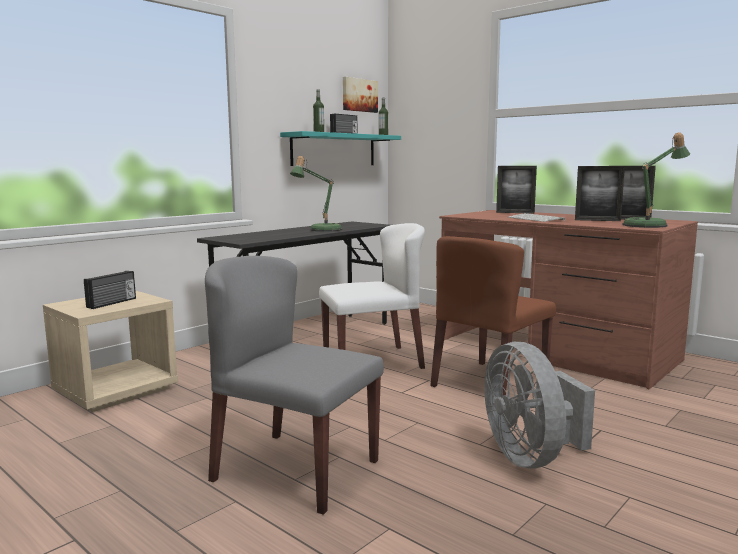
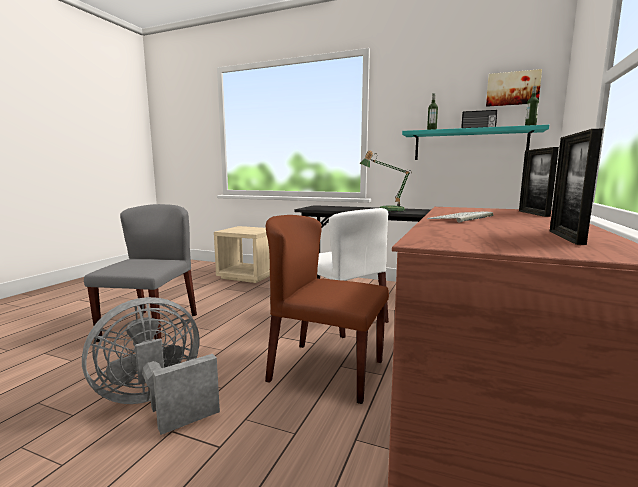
camera: 70 degrees right, 0 degrees up
radio [84,271,136,309] -> none
picture frame [575,166,625,221] -> none
table lamp [622,132,690,228] -> none

